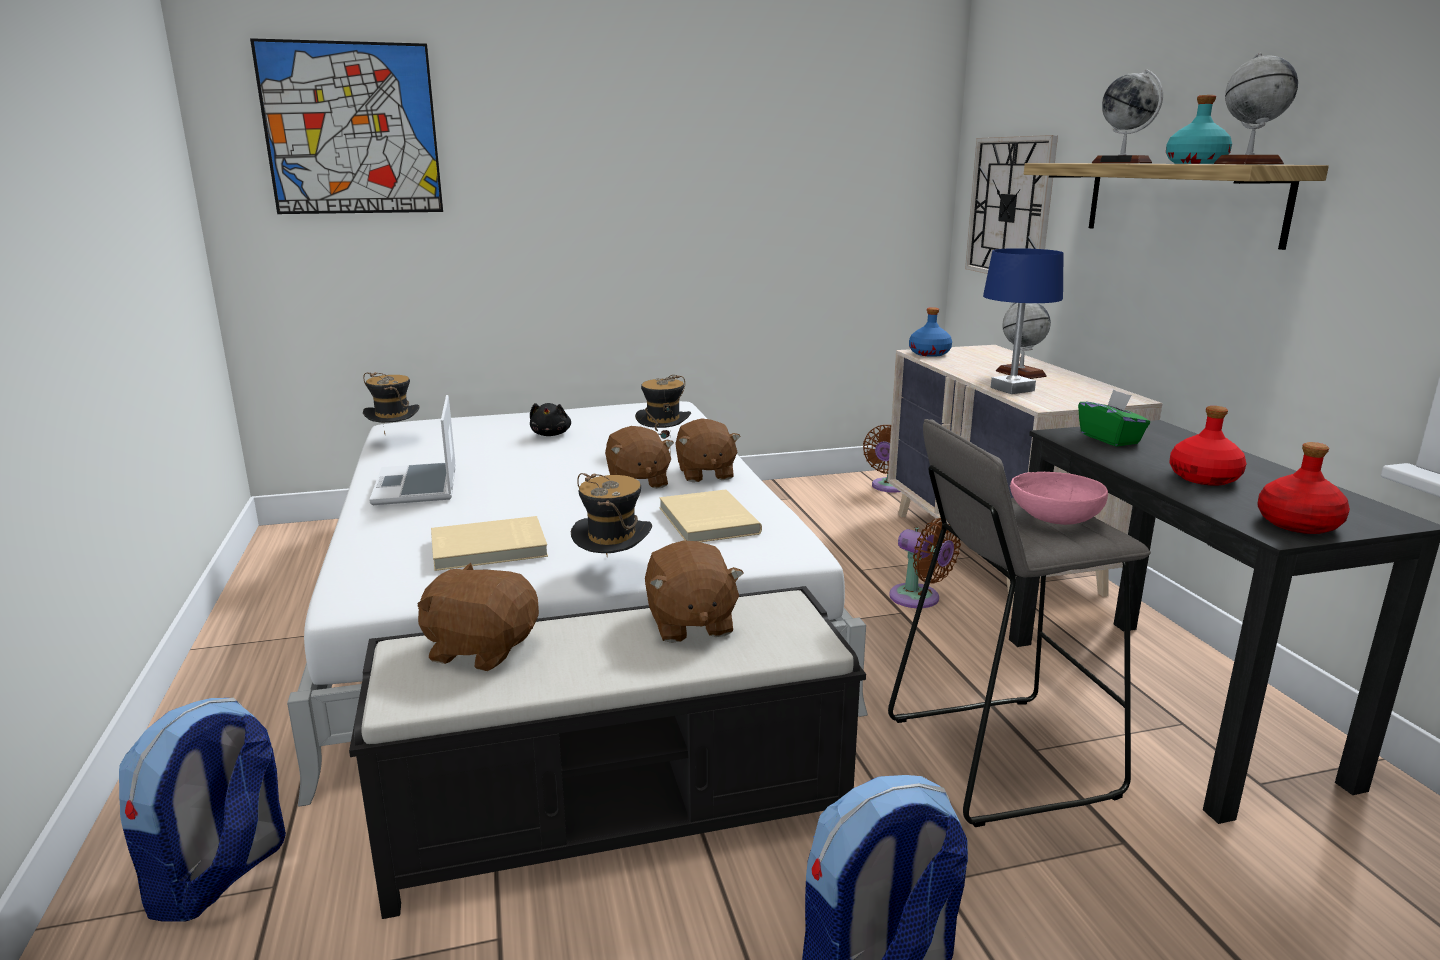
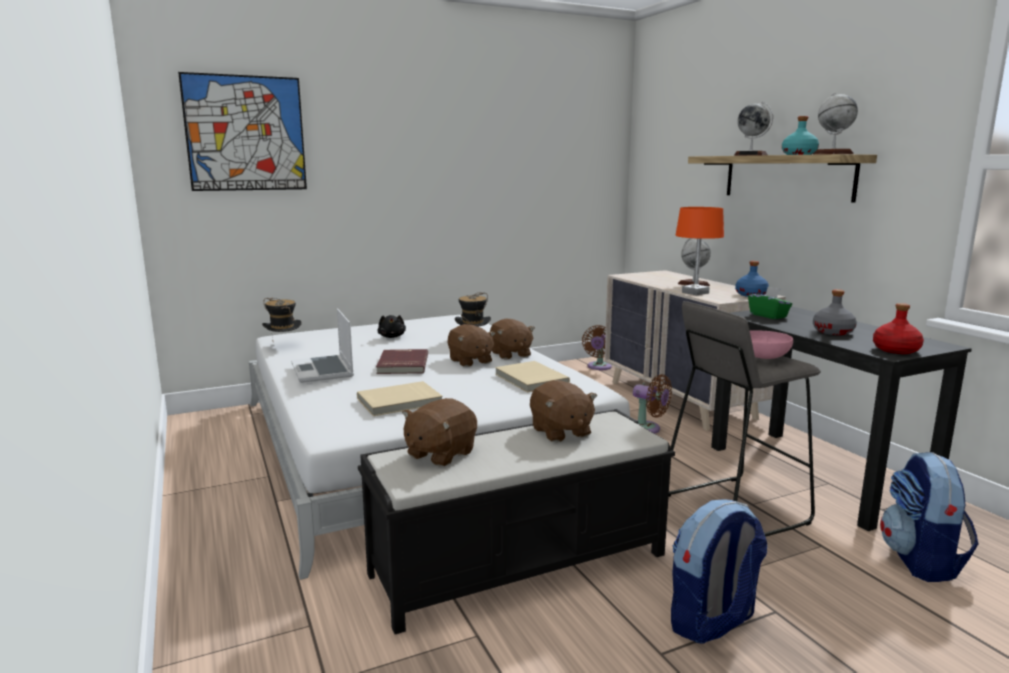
camera: 10 degrees left, 5 degrees down
backpack [119,698,286,922] -> backpack moved to [880,452,979,582]
brown plush toy [417,562,539,671] -> brown plush toy turned 60 degrees counterclockwise [402,398,477,467]
hat [571,473,652,555] -> none
blue bottle [909,307,952,357] -> blue bottle moved to [735,261,769,297]
wall clock [965,135,1058,274] -> none
blue table lamp [983,248,1064,394] -> orange table lamp [676,207,724,295]
red bottle [1170,406,1247,486] -> grey bottle [813,289,857,335]
none -> red book [376,349,428,374]

